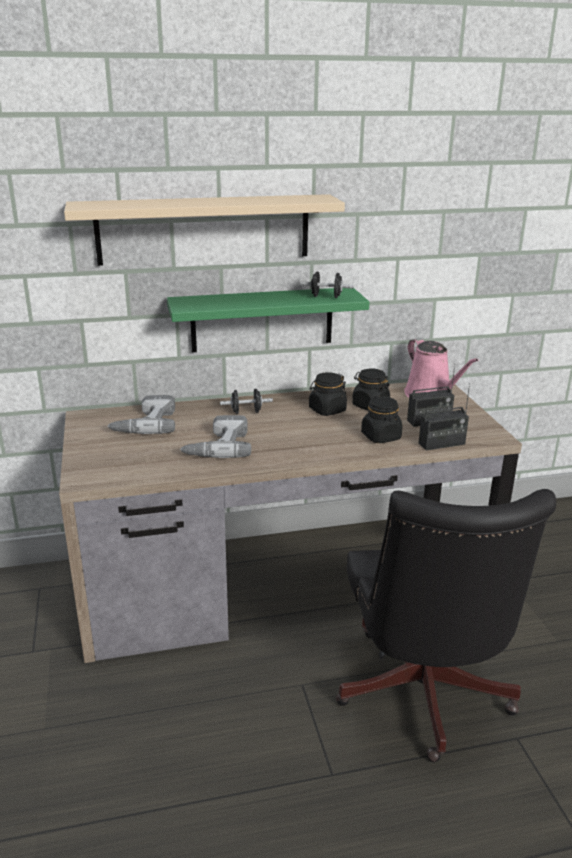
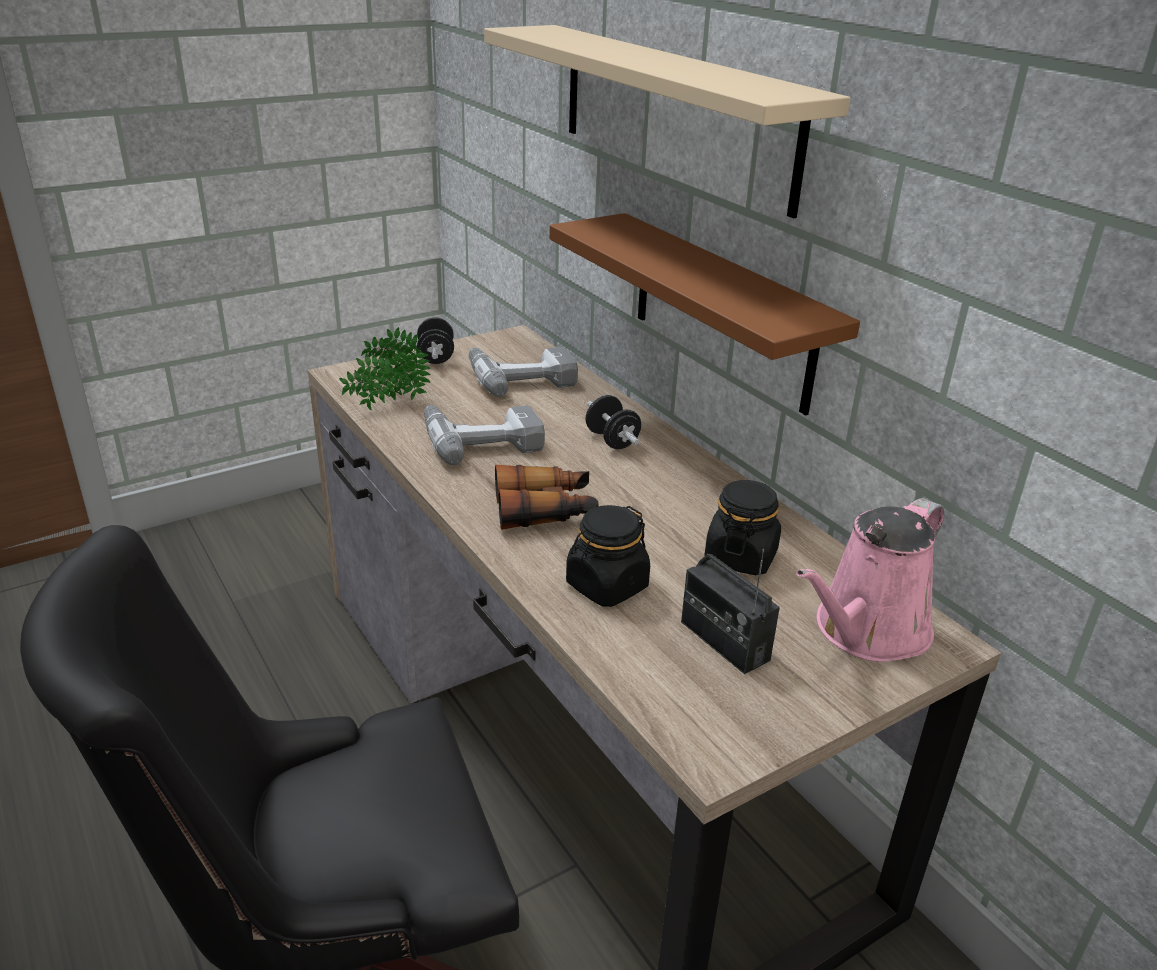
camera: 70 degrees right, 5 degrees up
green shelf [167,288,369,353] -> brown shelf [549,213,860,415]
black dumbbell [300,272,354,298] -> black dumbbell moved to [417,317,454,364]
black jar [309,372,347,416] -> none
radio [419,383,470,451] -> none
none -> potted plant [339,327,431,410]
none -> binoculars [495,465,599,530]

